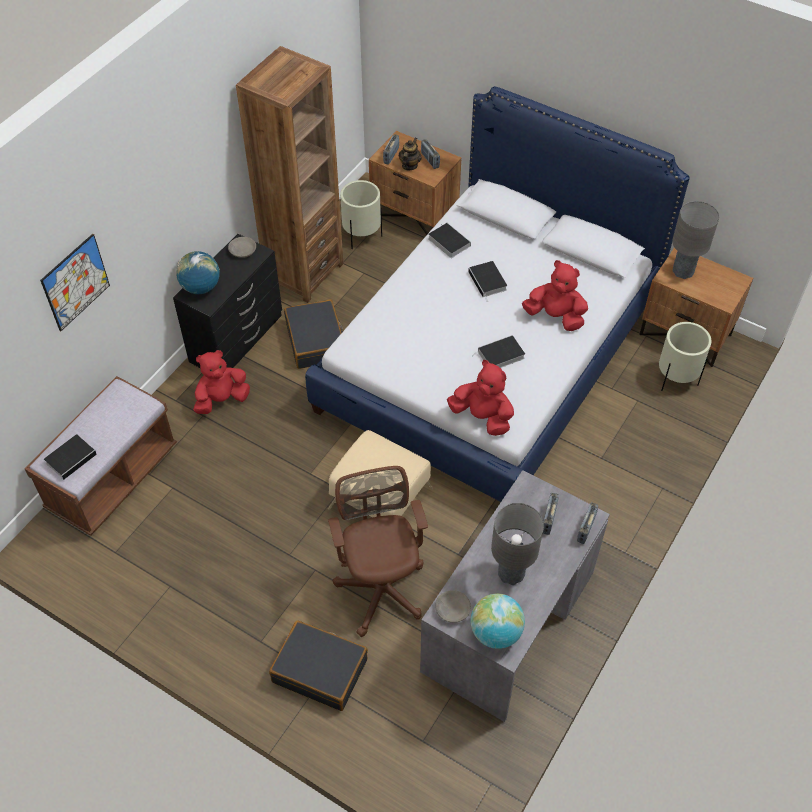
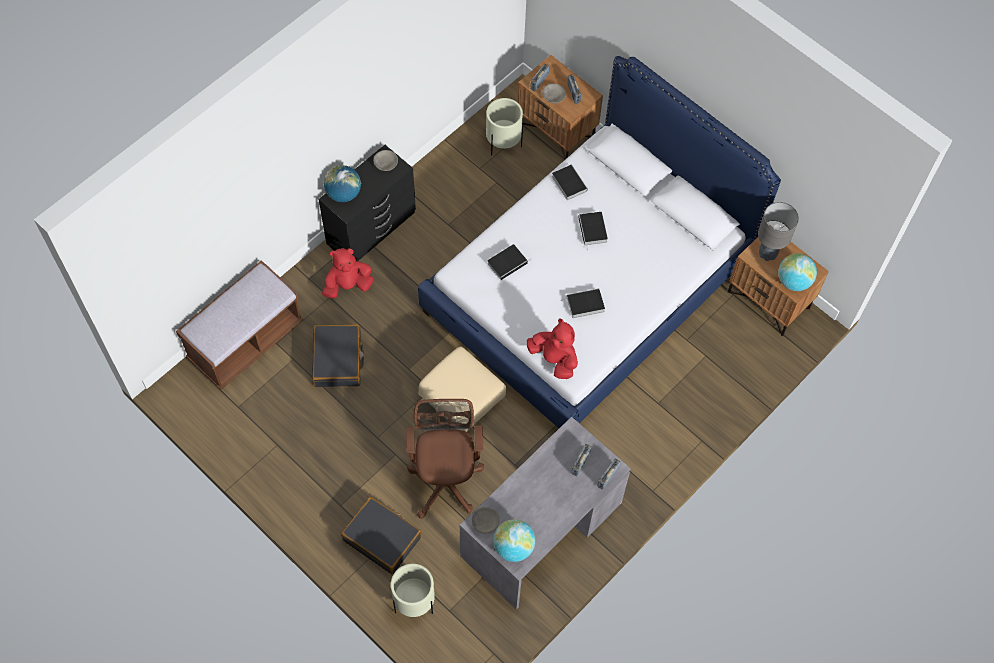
camera: 10 degrees right, 10 degrees up
picture [40,234,110,331] -> none
book [44,434,102,480] -> book moved to [487,244,530,280]
brown bookcase [236,46,343,303] -> none
black suitcase [284,299,343,369] -> black suitcase moved to [312,324,364,387]
teapot [398,138,421,170] -> grey bowl [542,83,566,103]
grey table lamp [491,503,544,585] -> none
red plush toy [522,260,588,331] -> none
beige planter [659,322,711,391] -> beige planter moved to [391,564,435,617]
none -> globe [778,253,817,291]

